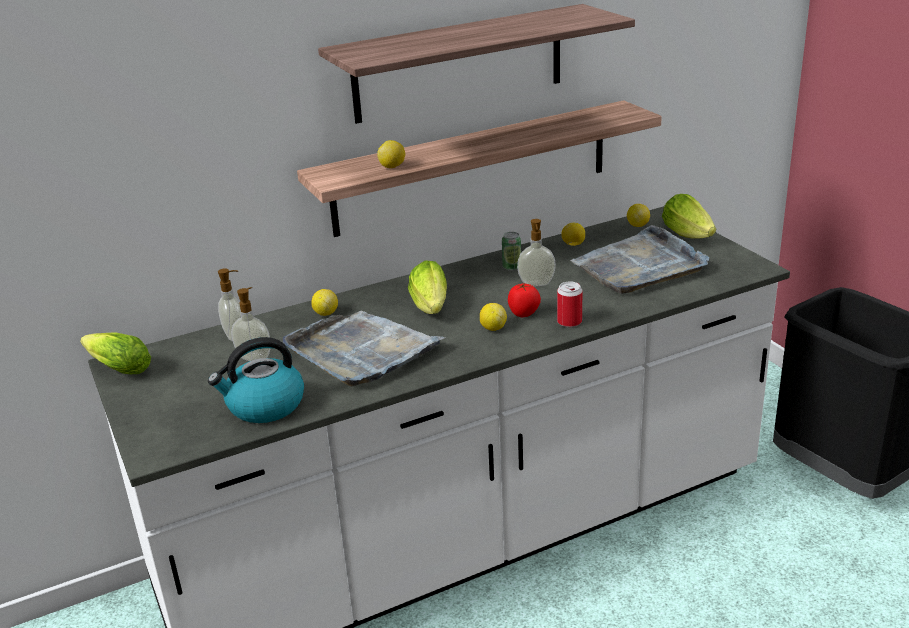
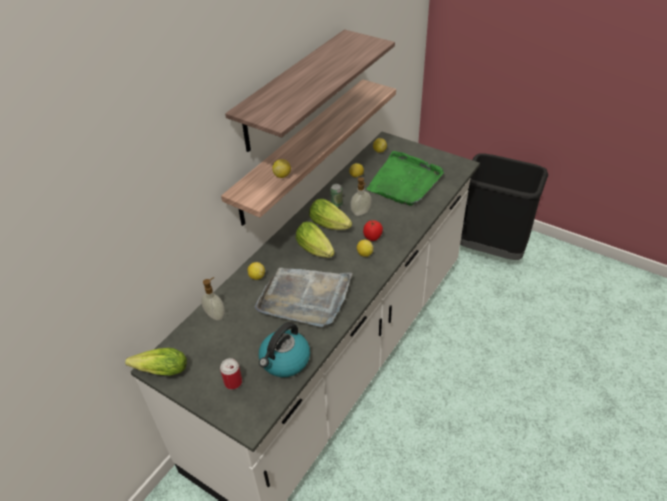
camera: 30 degrees left, 15 degrees up
soap dispenser [231,287,271,361] -> none
can [557,281,582,327] -> can moved to [220,358,242,390]
grey tray [570,225,709,294] -> green tray [366,151,444,206]
lettuce [662,194,716,239] -> lettuce moved to [309,199,352,230]

